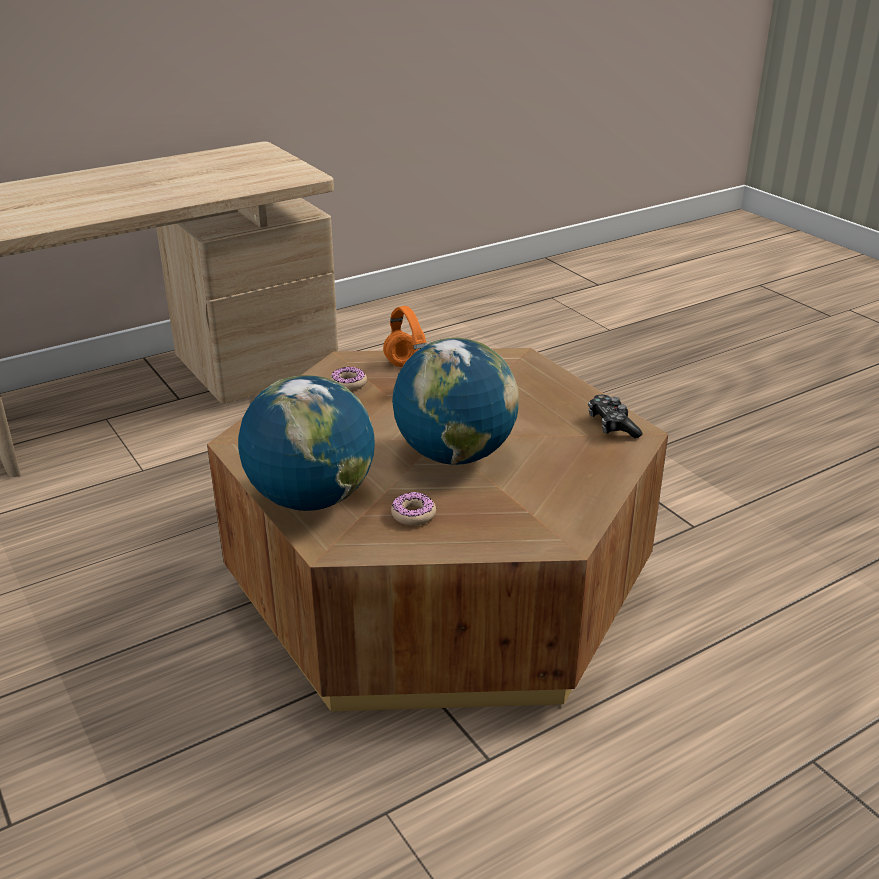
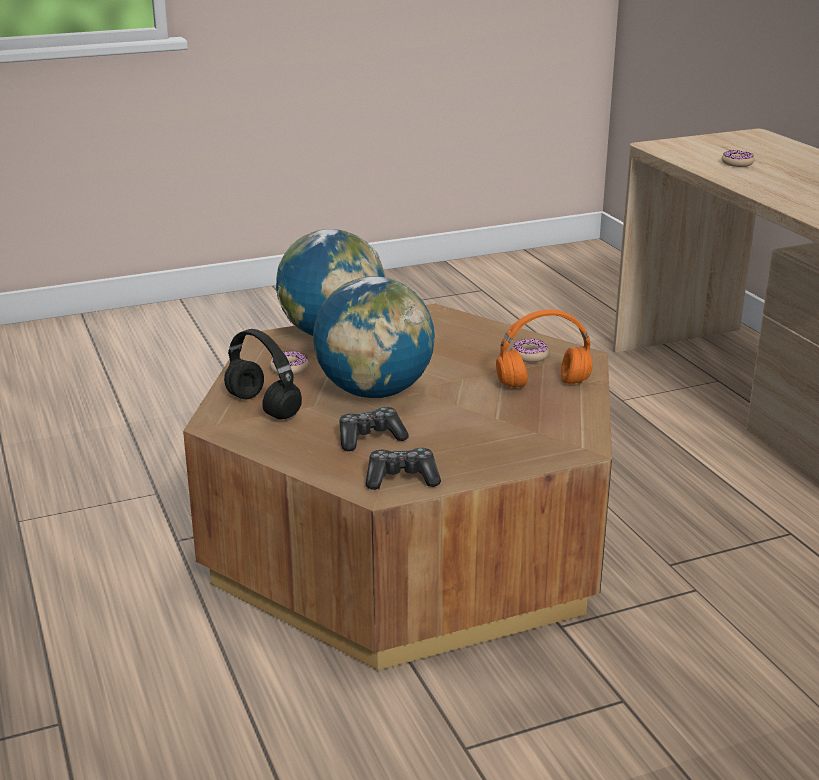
camera: 100 degrees right, 5 degrees down
none -> black headphones [224,329,302,420]
none -> game controller [339,407,409,451]
none -> donut [722,150,754,167]

